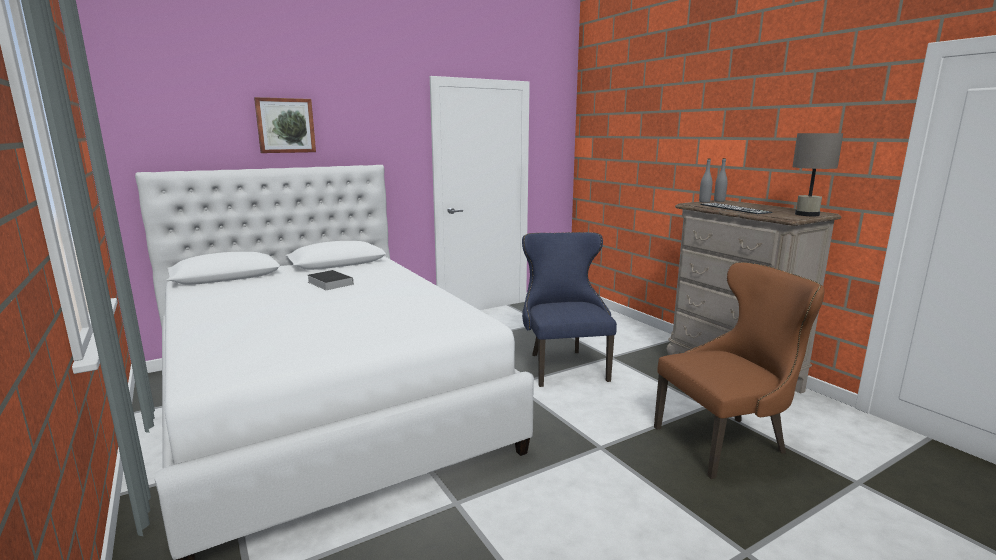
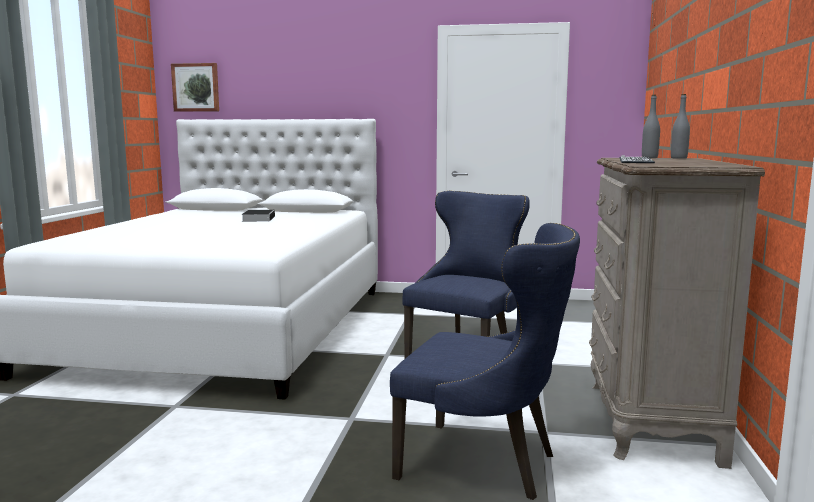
camera: 40 degrees right, 5 degrees down
picture [254,97,316,153] -> picture moved to [171,63,219,112]
brown chair [654,262,824,479] -> blue chair [390,223,580,500]
grey table lamp [793,133,843,216] -> none

